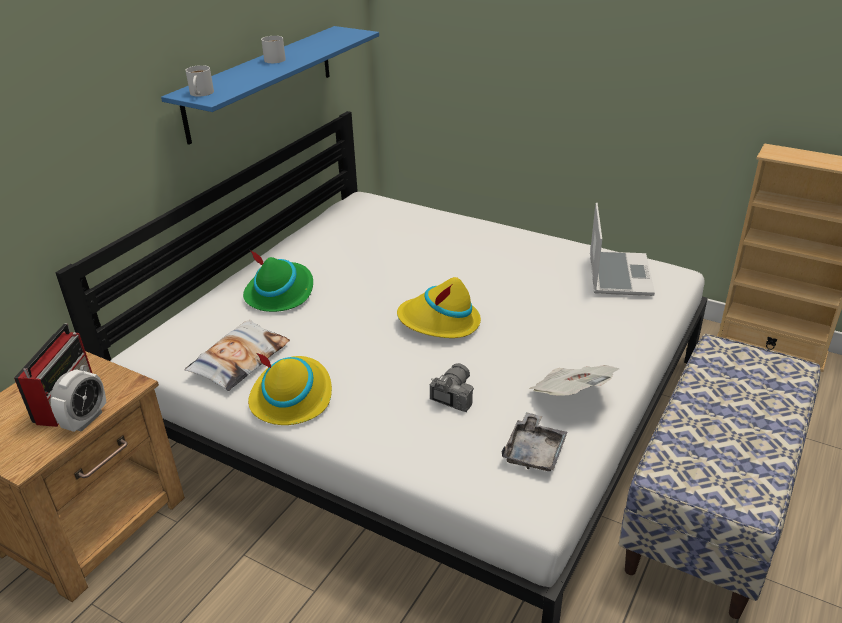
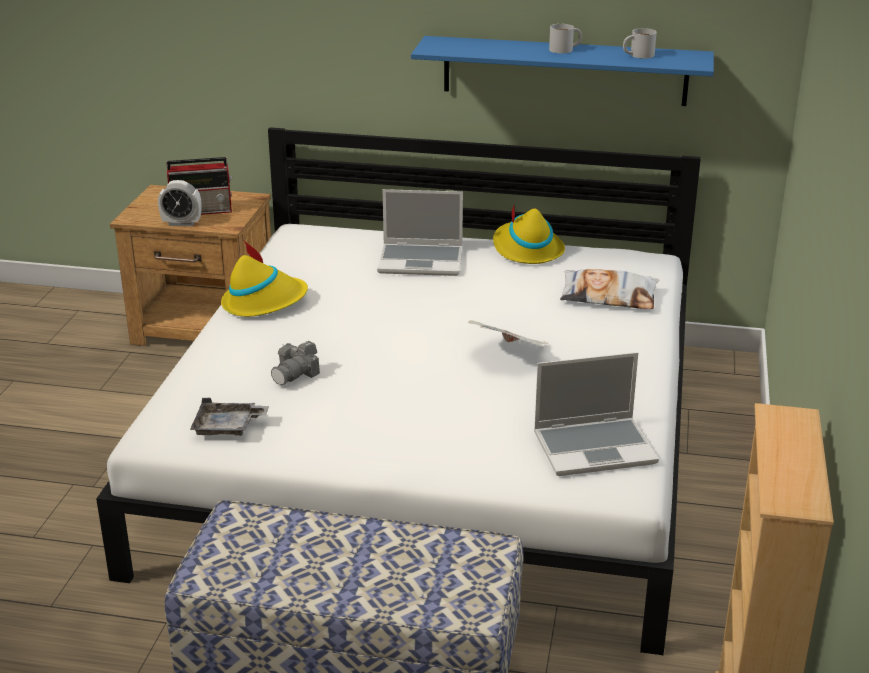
camera: 70 degrees right, 5 degrees down
pillow [184,320,290,391] -> pillow moved to [560,269,659,309]
white mug [185,65,214,96] -> white mug moved to [623,28,657,59]
green hat [243,250,313,312] -> laptop [377,189,463,276]
yellow hat [397,277,481,338] -> yellow hat moved to [493,206,565,264]
camera [430,363,474,412] -> camera turned 120 degrees clockwise [271,341,320,385]
newspaper [529,365,619,396] -> newspaper moved to [468,320,549,348]

